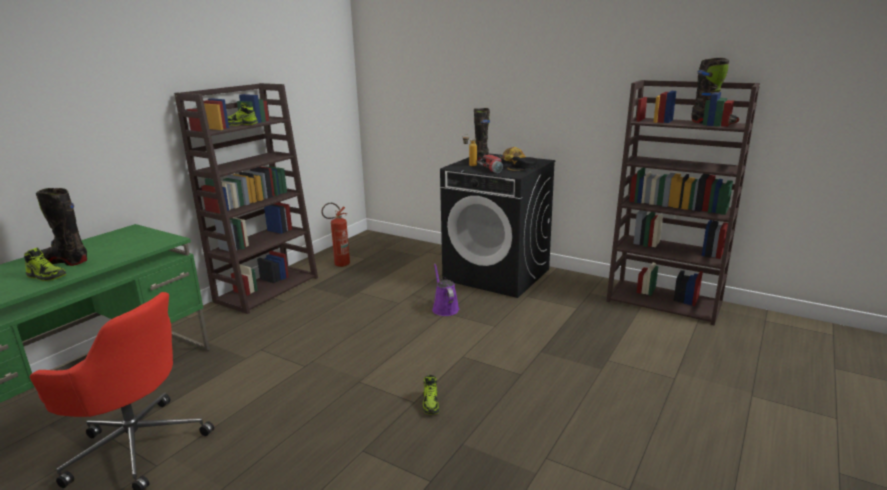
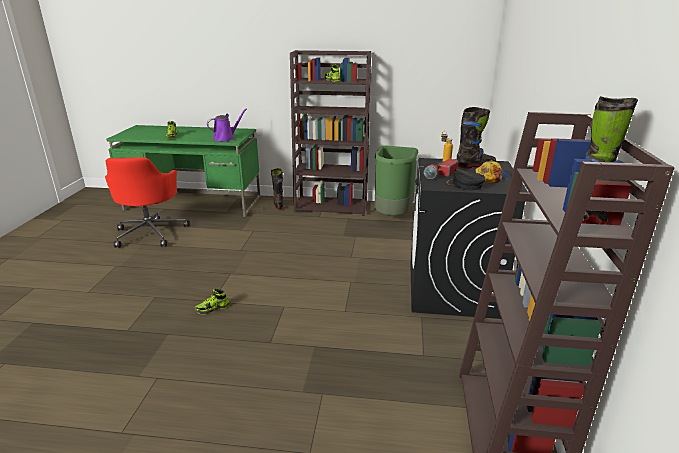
camera: 65 degrees right, 5 degrees up
black boot [36,188,87,266] -> black boot moved to [271,168,284,209]
fire extinguisher [321,203,350,267] -> green trash can [374,145,418,216]
purple watering can [432,263,459,316] -> purple watering can moved to [207,109,247,142]

